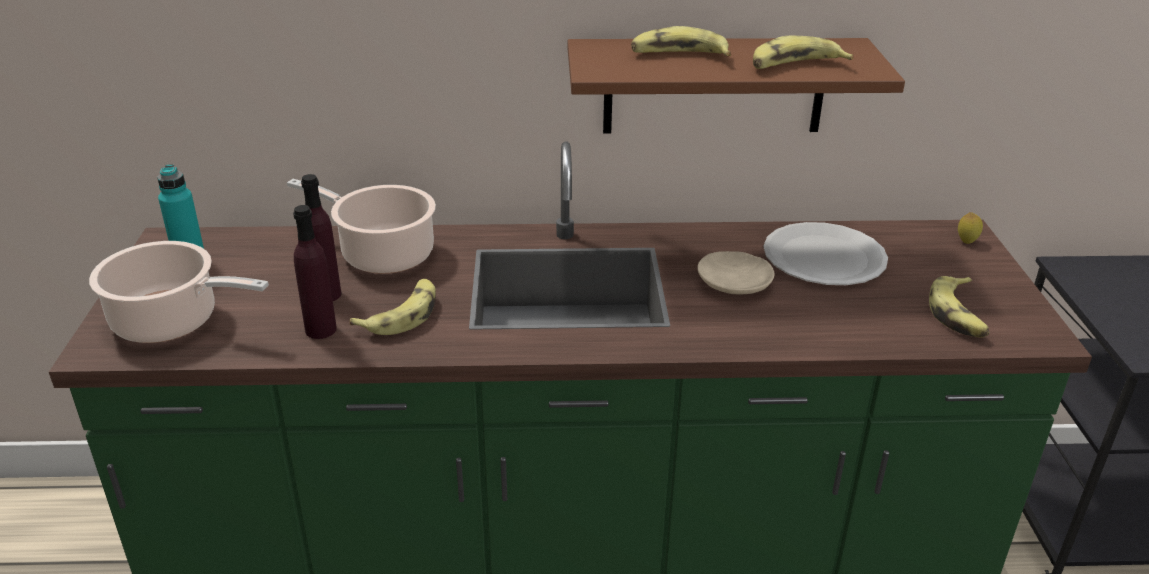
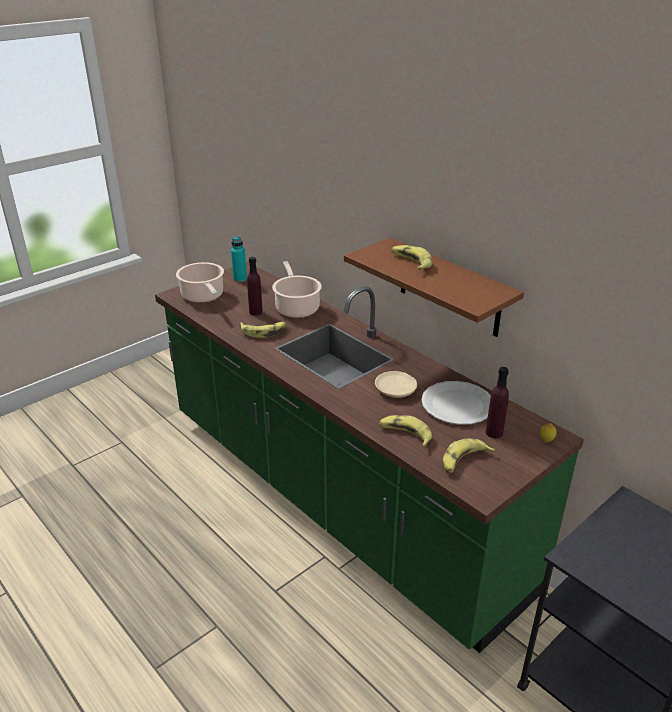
camera: 50 degrees right, 0 degrees up
purple bottle [293,205,337,339] -> purple bottle moved to [486,367,509,438]
banana [753,36,854,69] -> banana moved to [379,415,432,447]

